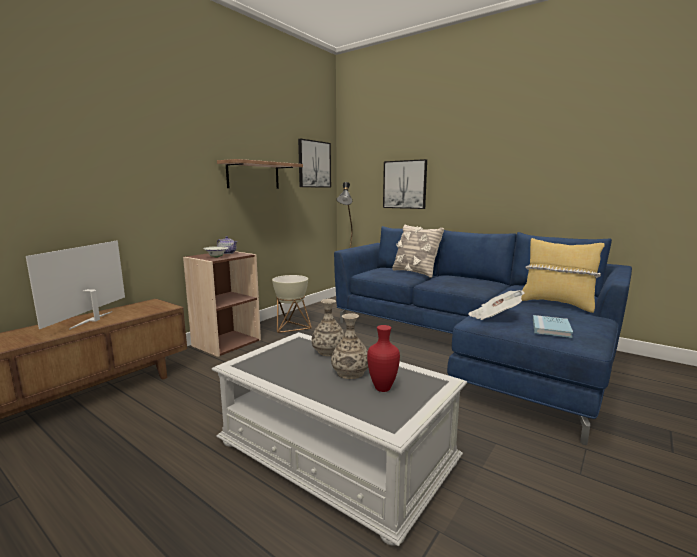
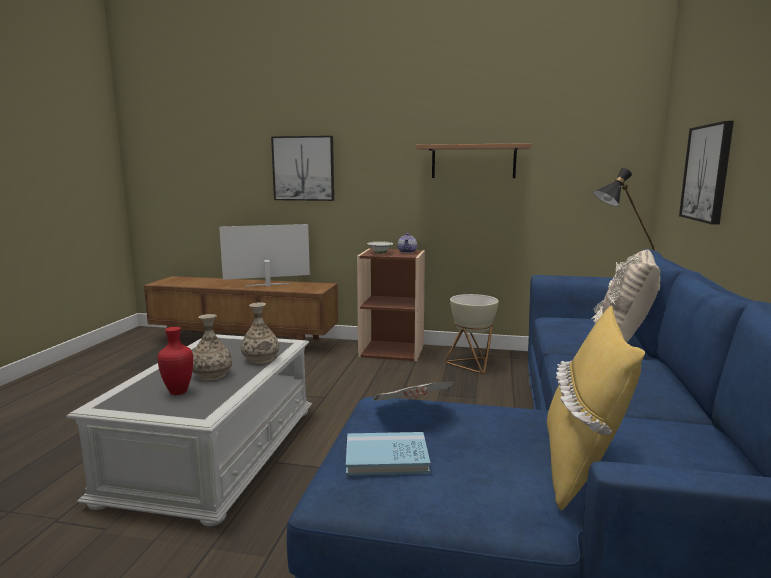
camera: 65 degrees right, 0 degrees up
picture [298,139,331,188] -> picture moved to [271,136,334,201]

